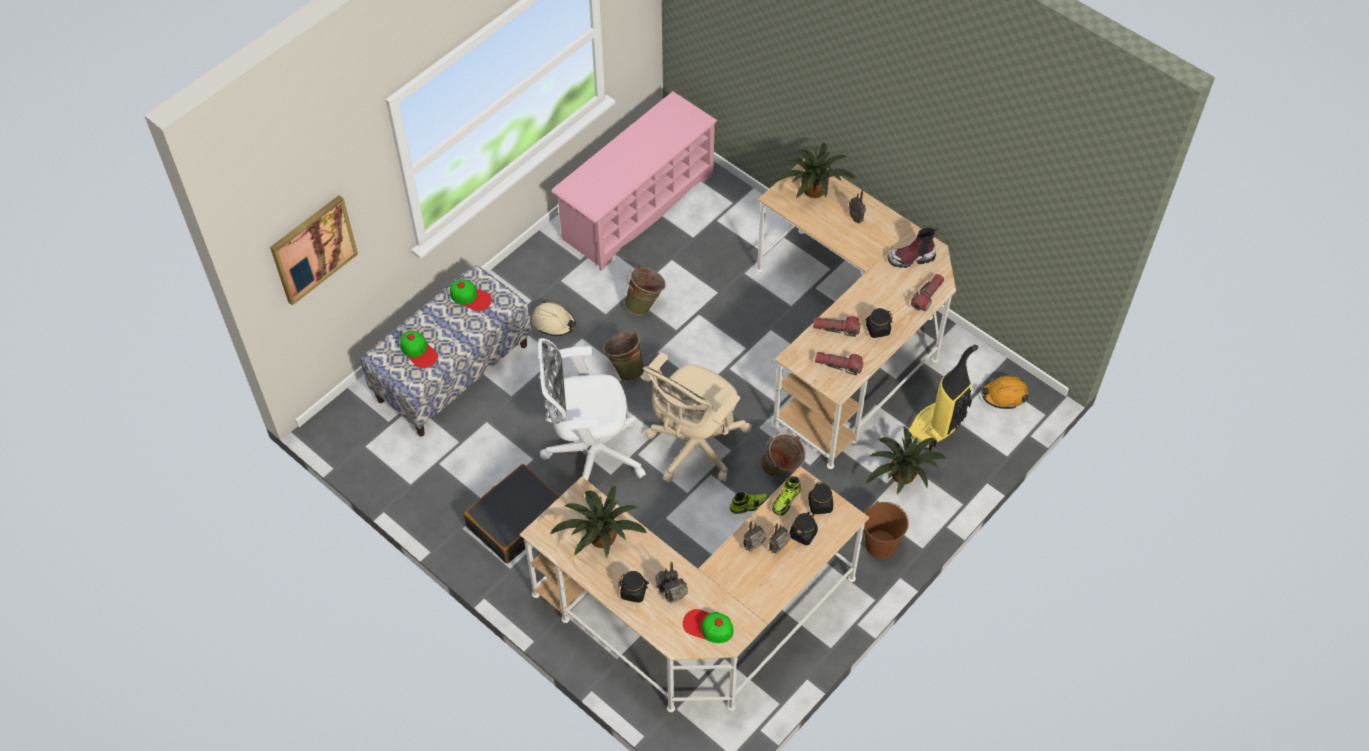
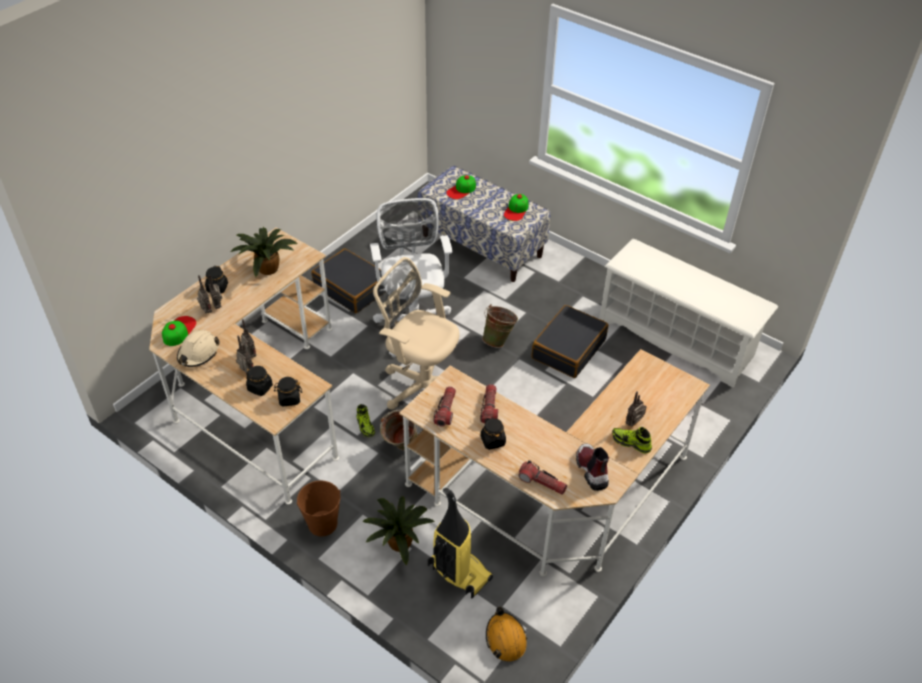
camera: 85 degrees right, 10 degrees down
picture [270,195,358,306] -> none
beige hard hat [532,301,576,336] -> beige hard hat moved to [177,330,220,367]
pink shoe rack [551,91,718,271] -> white shoe rack [599,239,778,388]
green bucket [625,265,665,315] -> black suitcase [532,305,608,378]
potted plant [772,143,856,199] -> none
shoe [772,476,801,516] -> shoe moved to [612,427,652,453]

